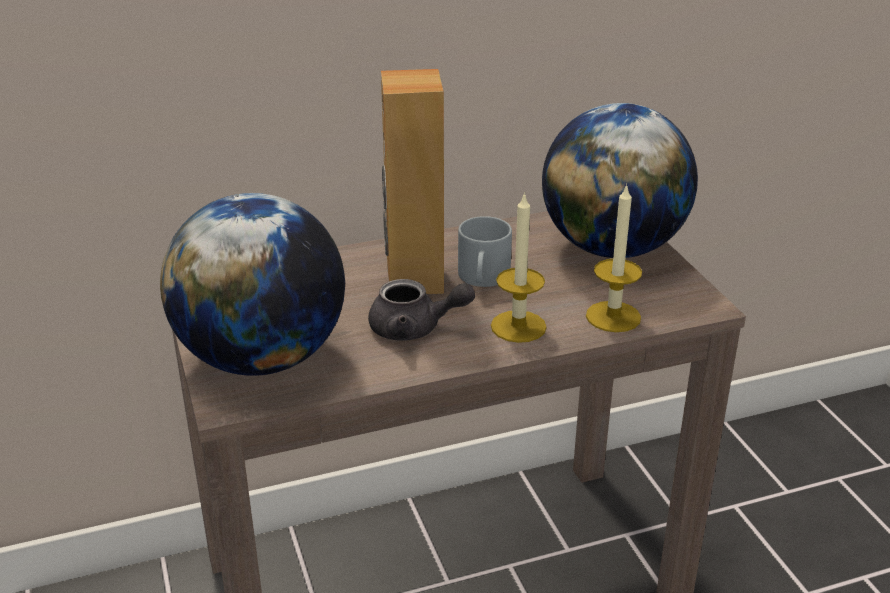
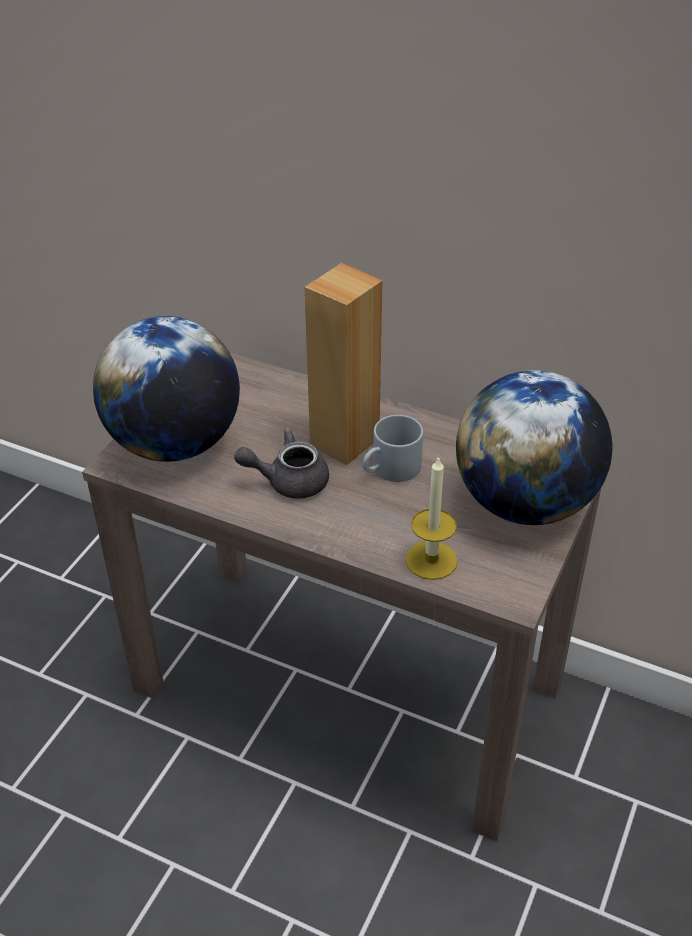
camera: 45 degrees right, 10 degrees up
grey teapot [368,279,475,341] -> grey teapot turned 120 degrees clockwise [234,428,329,499]
candle [491,192,547,343] -> none

